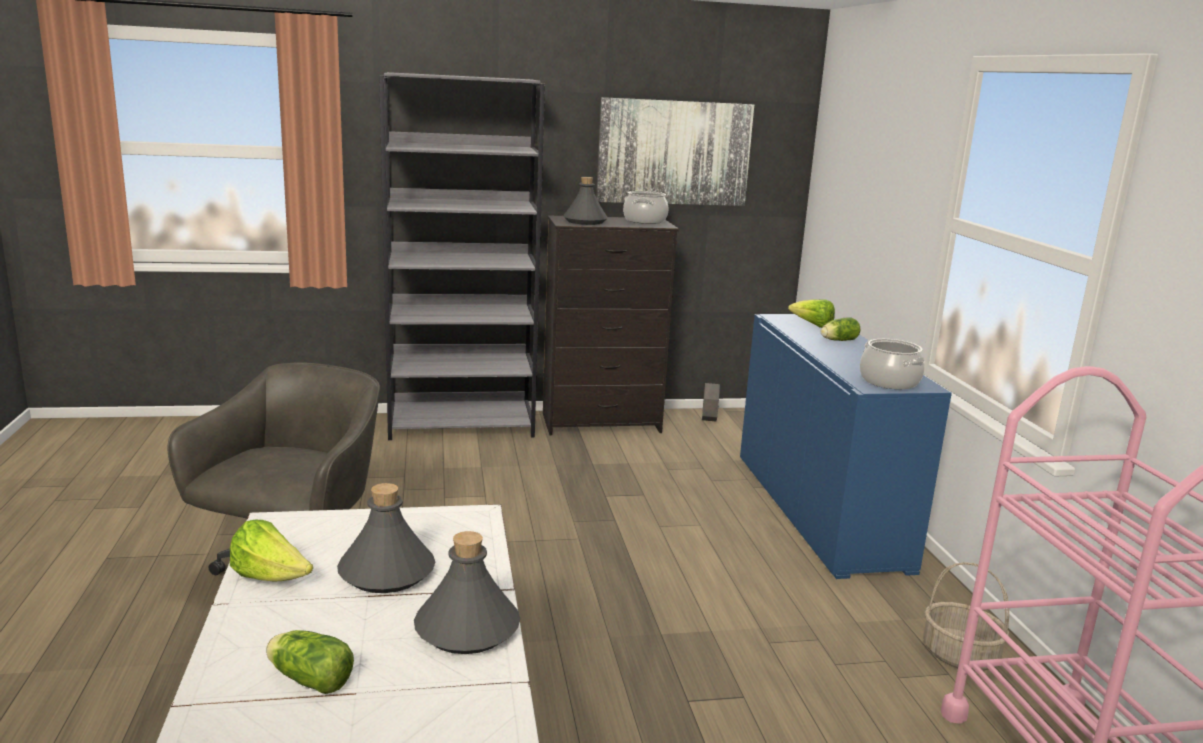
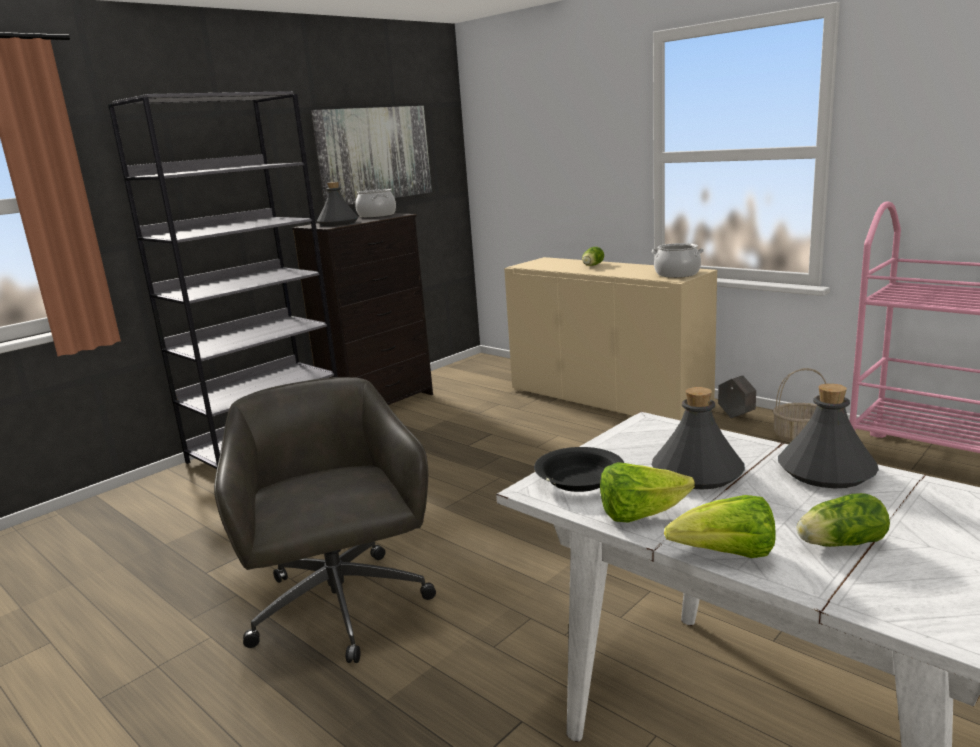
camera: 35 degrees left, 0 degrees up
grey planter [702,383,720,421] -> grey planter moved to [718,375,756,418]
blue cabinet [740,314,952,579] -> beige cabinet [504,257,717,420]
lettuce [788,300,835,328] -> lettuce moved to [664,495,776,558]
none -> black bowl [534,447,624,492]

